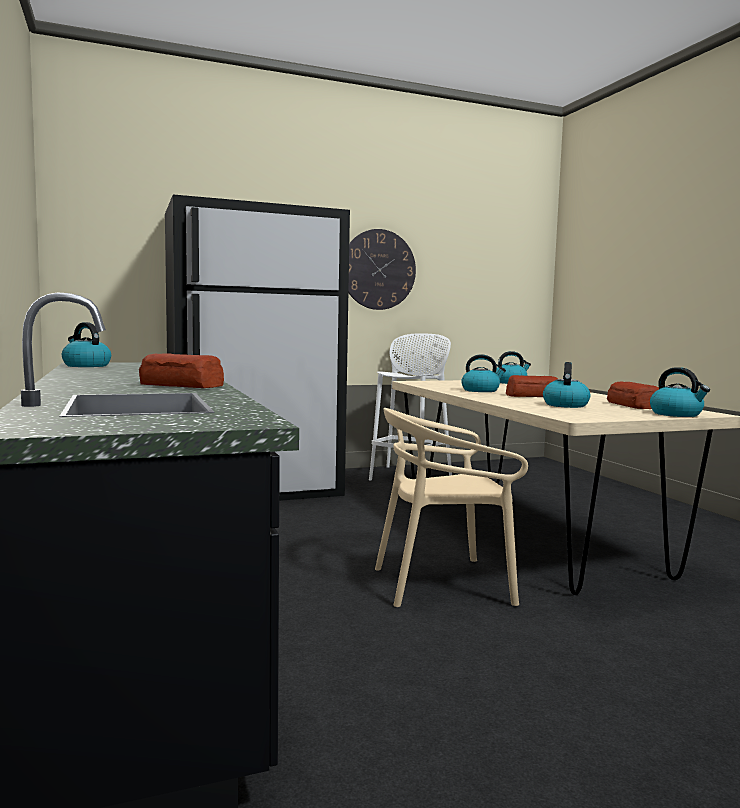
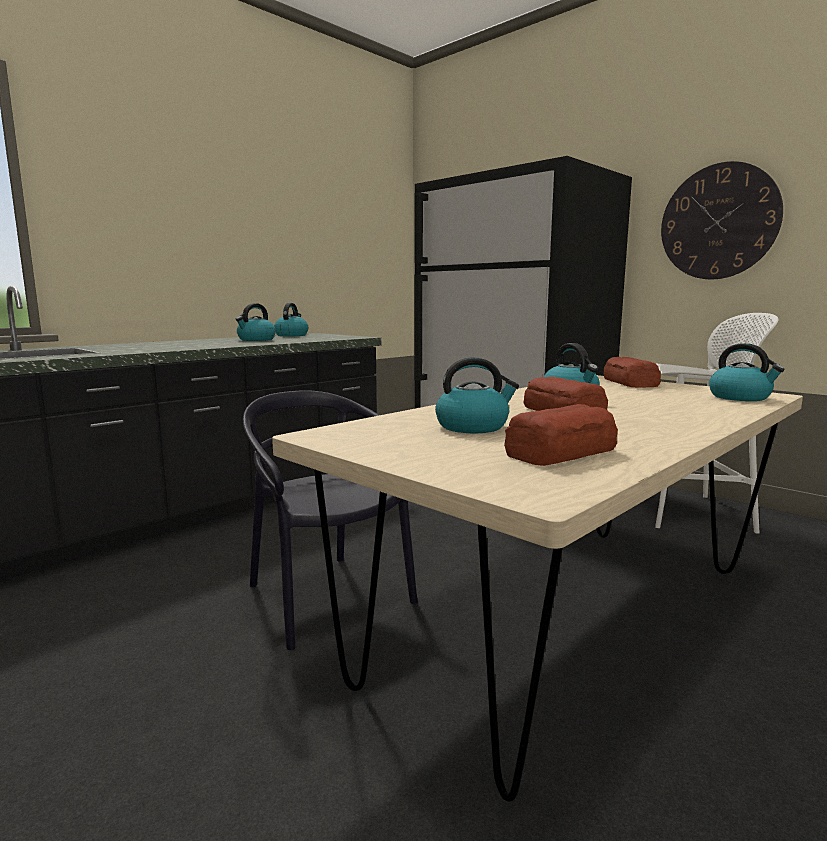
camera: 65 degrees right, 5 degrees up
bread [139,353,224,388] -> bread moved to [603,357,661,387]
beige chair [375,408,528,607] -> black chair [243,390,418,650]
kettle [650,367,710,417] -> kettle moved to [236,303,276,341]

